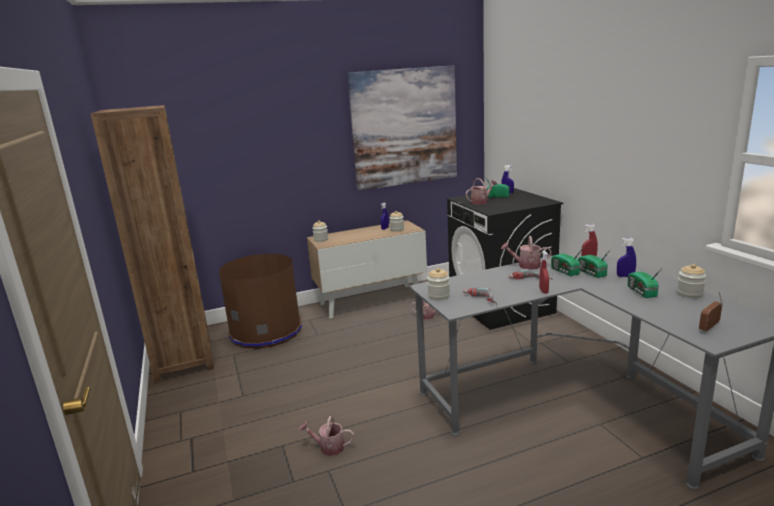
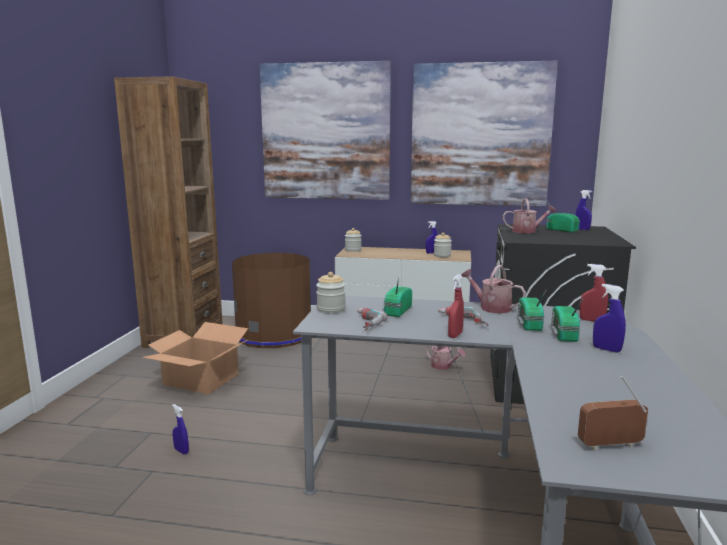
camera: 30 degrees right, 5 degrees down
watering can [299,416,354,456] -> blue spray bottle [172,404,189,455]
radio [628,267,663,298] -> radio moved to [383,277,412,317]
jar [677,264,706,298] -> none
none -> cardboard box [142,322,248,394]
none -> picture [259,61,391,200]

